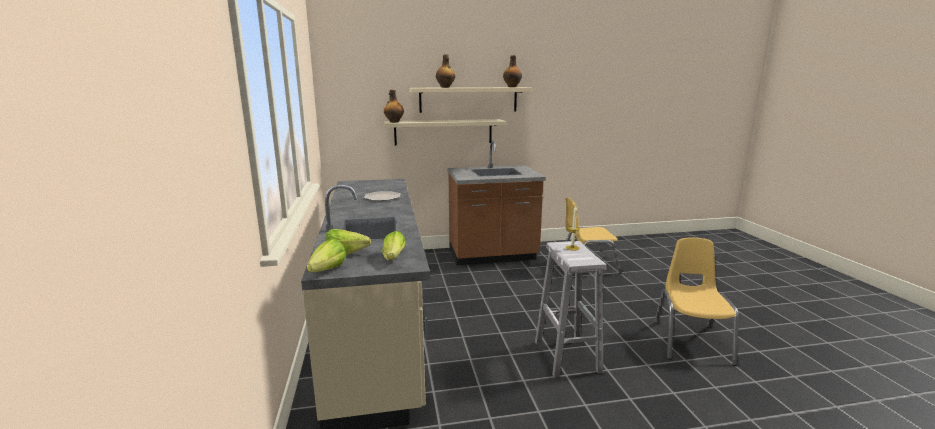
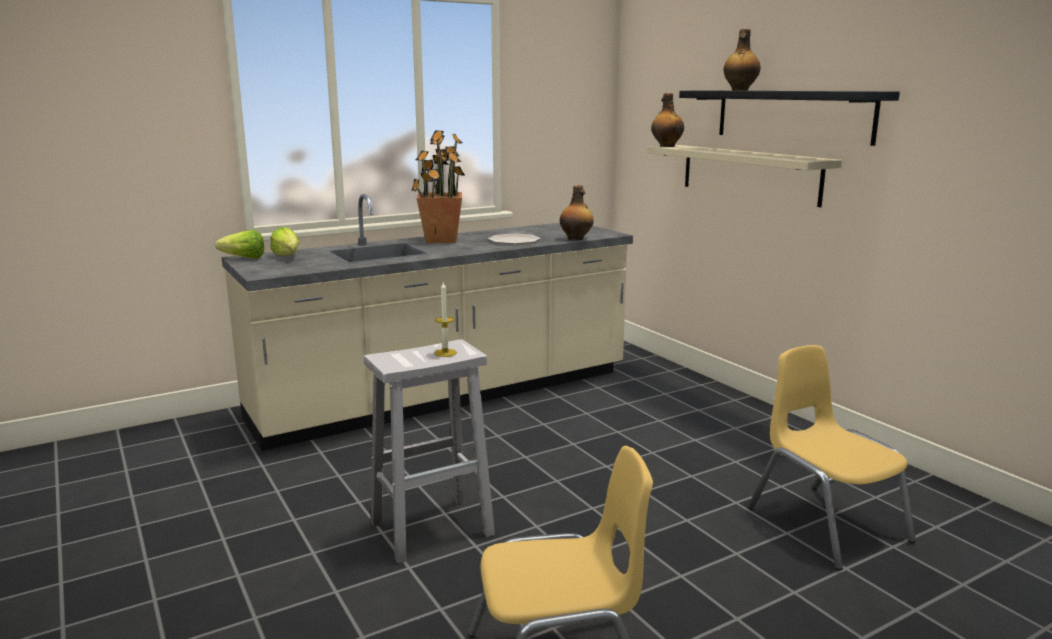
camera: 70 degrees right, 0 degrees up
lettuce [382,231,406,260] -> none
beige shelf [410,87,533,113] -> black shelf [679,91,900,146]
brown counter [448,141,546,265] -> none
bottle [503,55,522,87] -> bottle moved to [560,185,594,240]
none -> potted plant [411,130,465,243]

